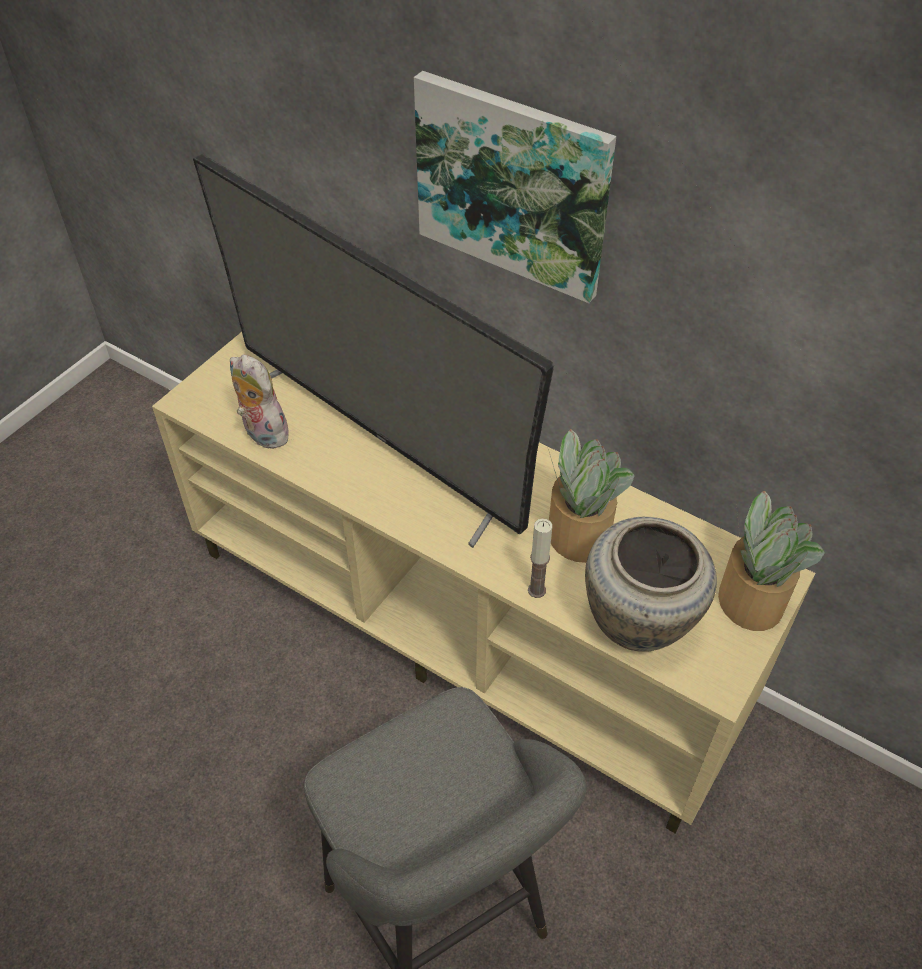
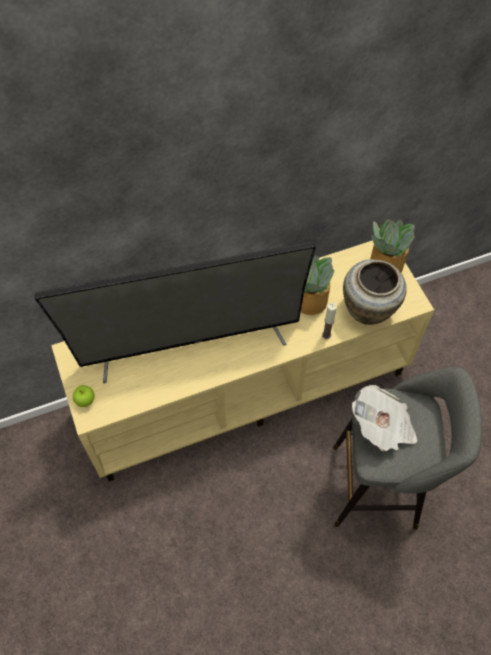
camera: 55 degrees left, 10 degrees up
plush toy [230,355,290,449] -> none
picture [414,71,616,303] -> none
none -> apple [73,385,95,407]
none -> newspaper [352,385,417,451]

